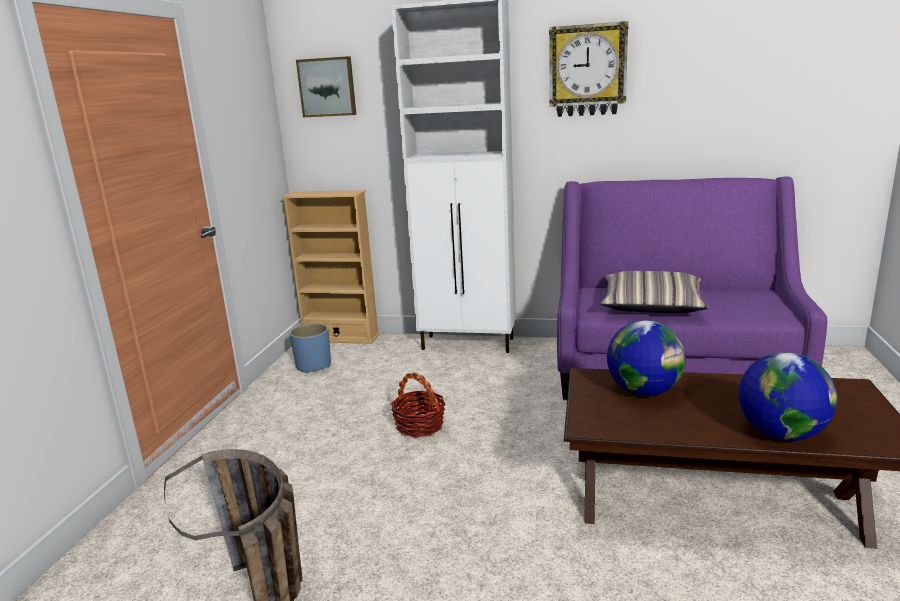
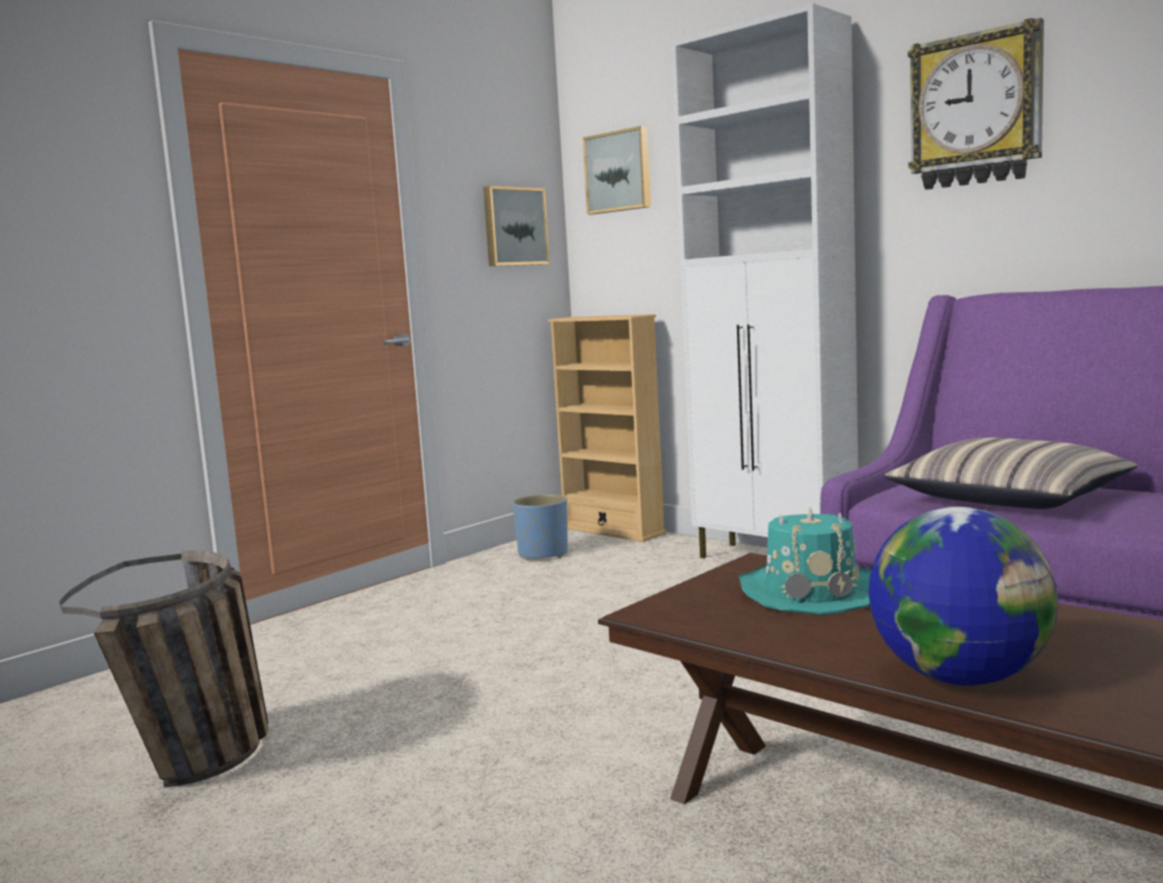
camera: 30 degrees right, 10 degrees down
basket [391,373,445,437] -> none
globe [607,320,686,396] -> turquoise hat [738,507,872,615]
none -> picture [483,186,550,266]

